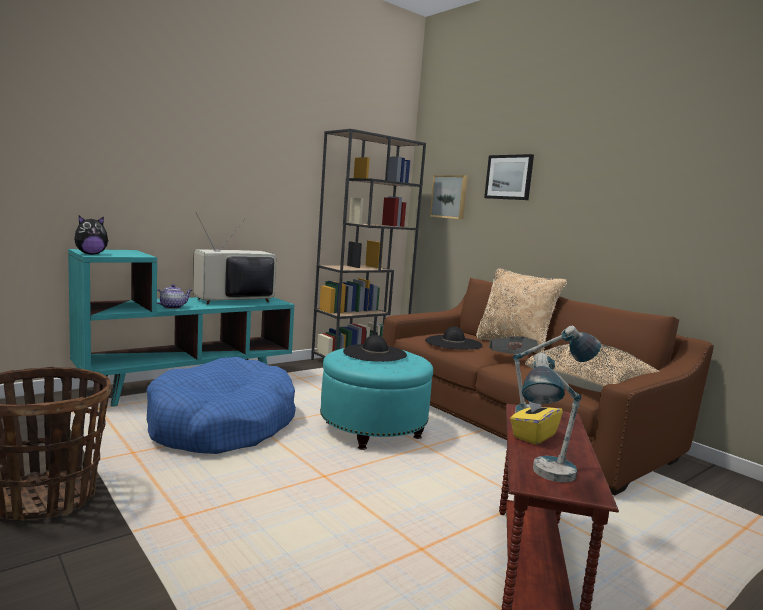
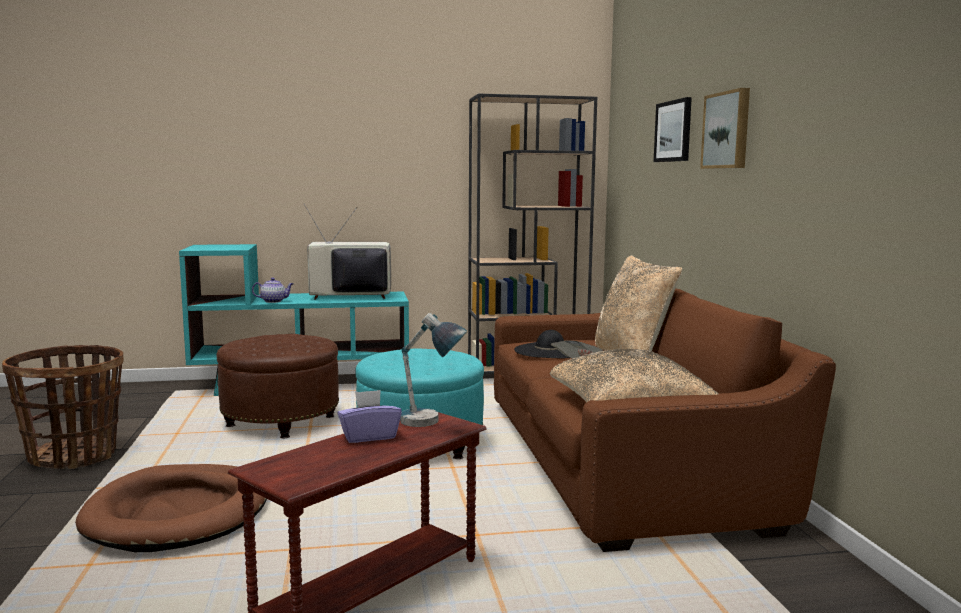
camera: 30 degrees right, 0 degrees up
plush toy [74,216,109,255] -> none
blue dog bed [146,357,296,454] -> brown ottoman [217,334,339,438]
black hat [343,335,407,362] -> none
picture [430,175,468,219] -> picture moved to [700,88,750,169]
yellow tissue box [510,401,563,445] -> purple tissue box [337,390,402,443]
table lamp [522,353,581,483] -> none
none -> brown dog bed [75,464,267,552]

